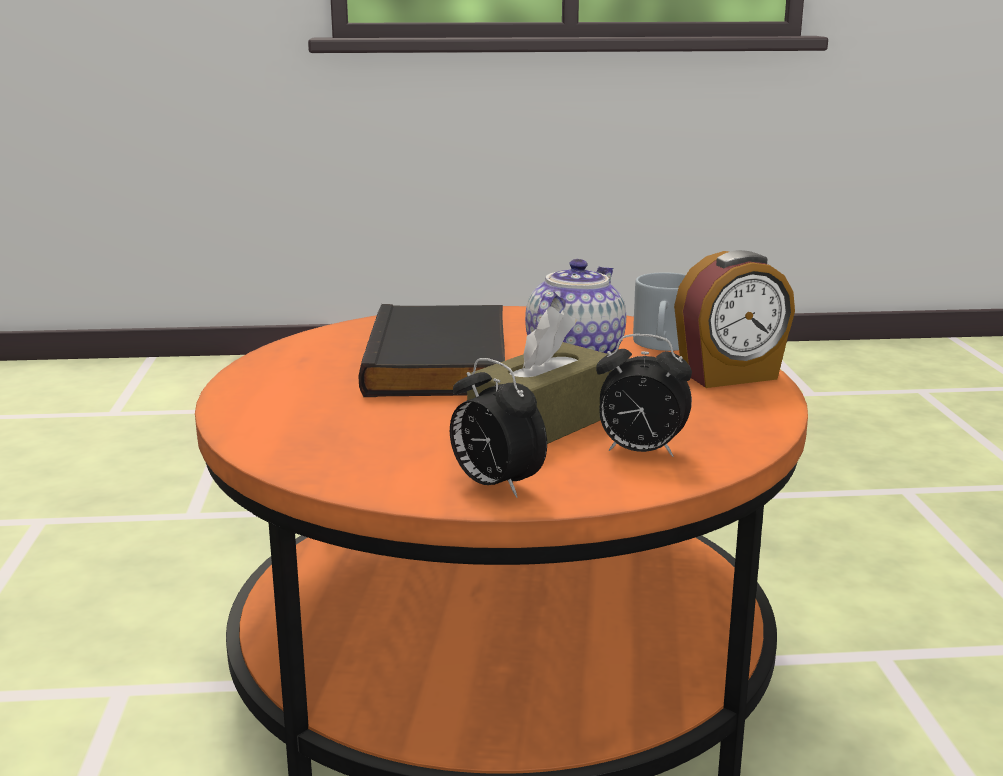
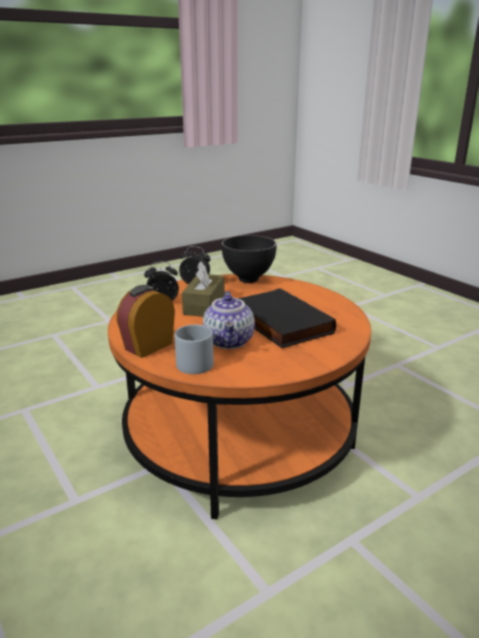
camera: 150 degrees right, 5 degrees up
none -> black bowl [222,235,277,283]

